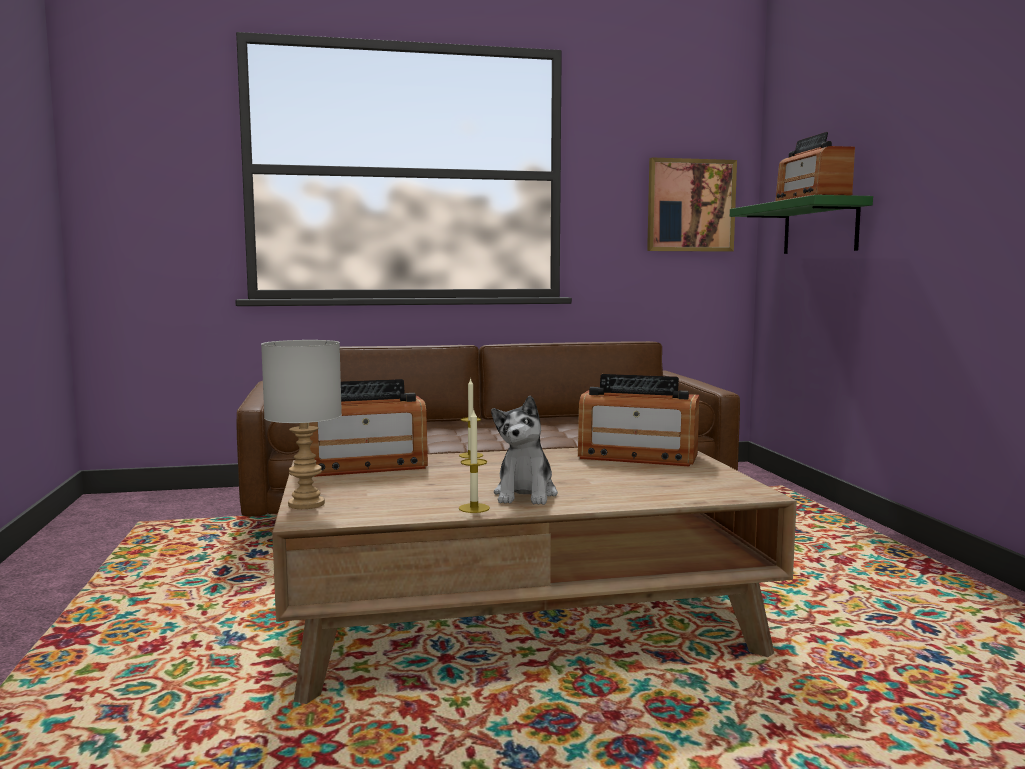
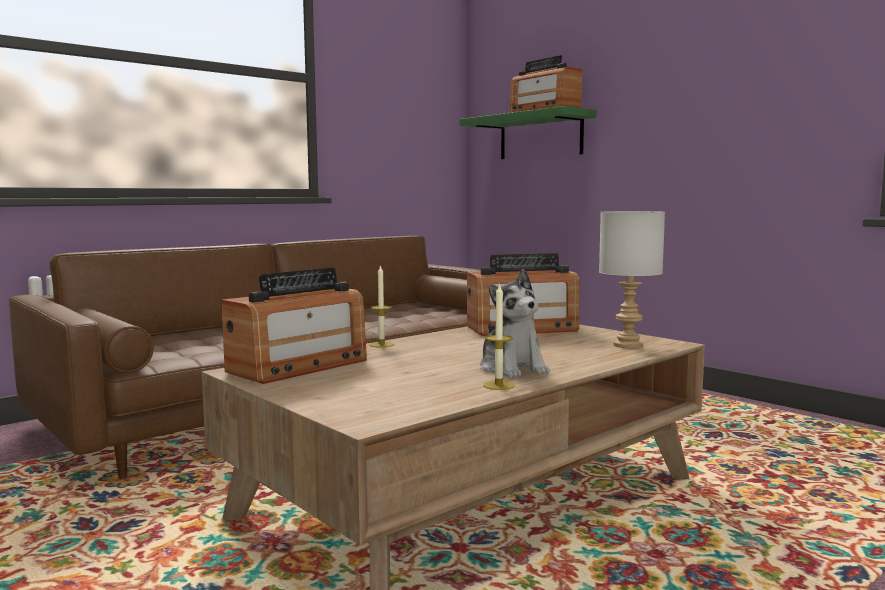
camera: 30 degrees left, 0 degrees up
grey table lamp [261,340,342,509] -> grey table lamp moved to [599,211,665,349]
picture [647,158,737,252] -> none

